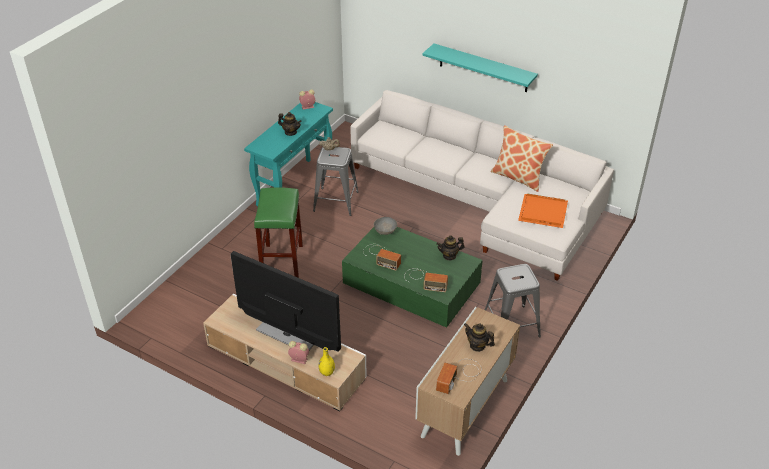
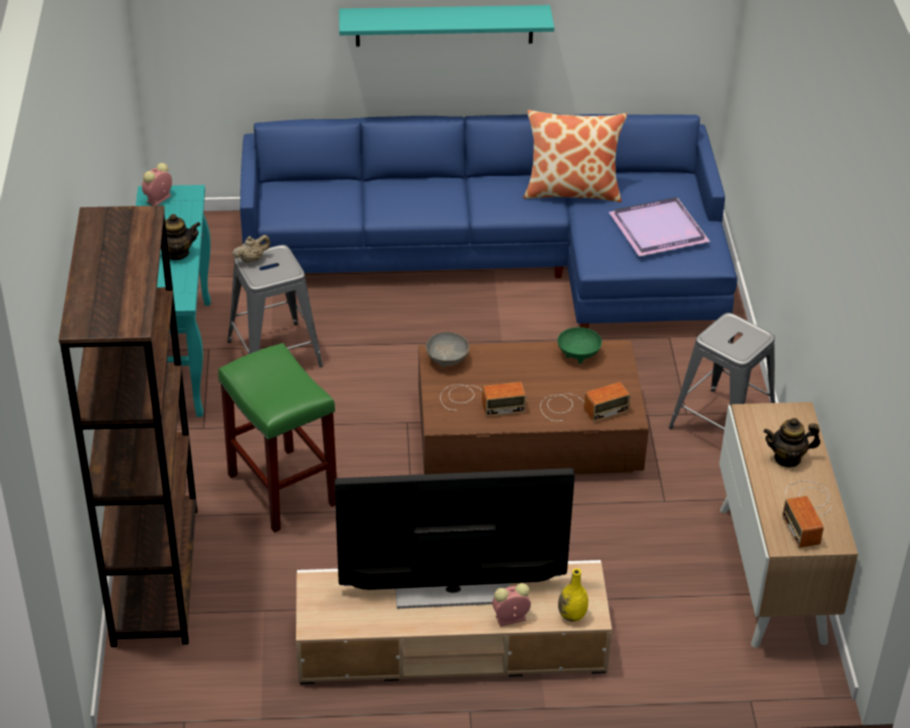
camera: 35 degrees left, 0 degrees up
green coffee table [342,227,483,328] -> brown coffee table [419,340,649,474]
white sofa [350,90,614,281] -> blue sofa [240,114,737,328]
teapot [436,236,465,260] -> green bowl [558,327,602,364]
orange tray [518,193,568,228] -> purple tray [609,197,710,256]
none -> brown bookcase [59,205,197,647]

